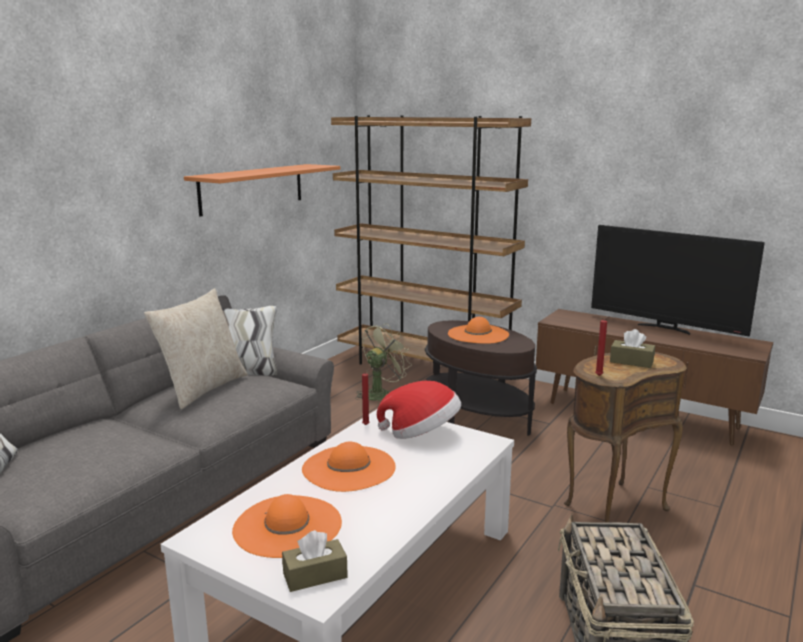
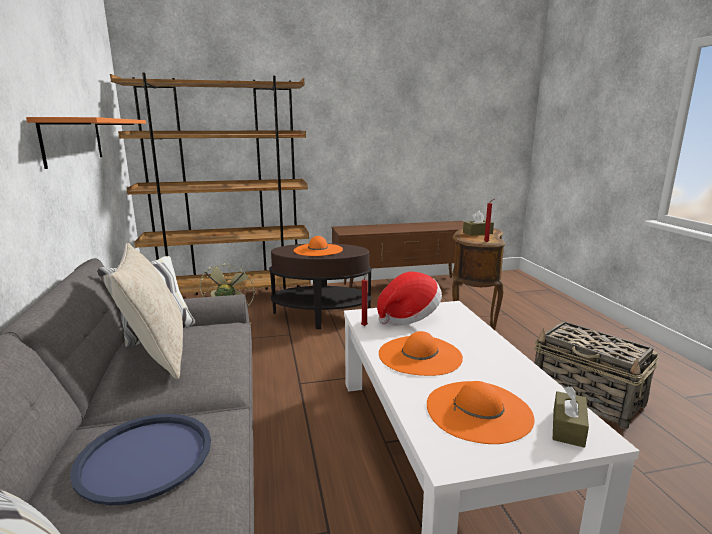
camera: 45 degrees left, 0 degrees up
television [591,225,765,336] -> none
none -> blue tray [70,414,211,505]

